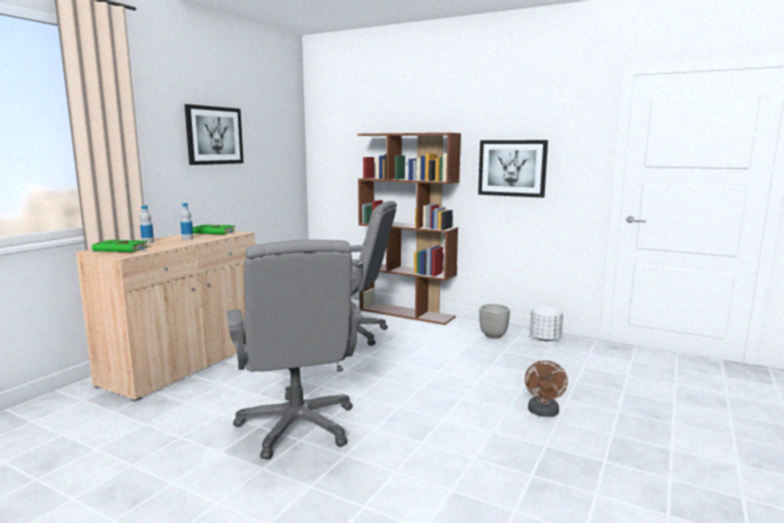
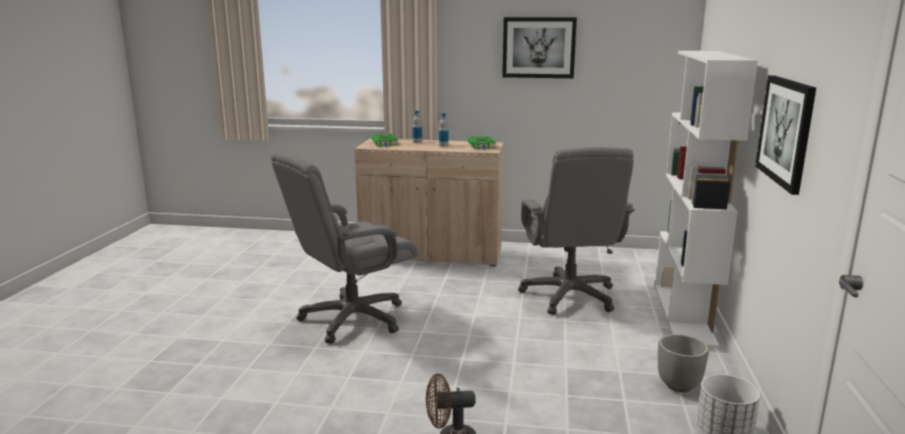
camera: 70 degrees right, 5 degrees up
brown bookcase [358,133,461,325] -> white bookcase [655,51,758,348]

